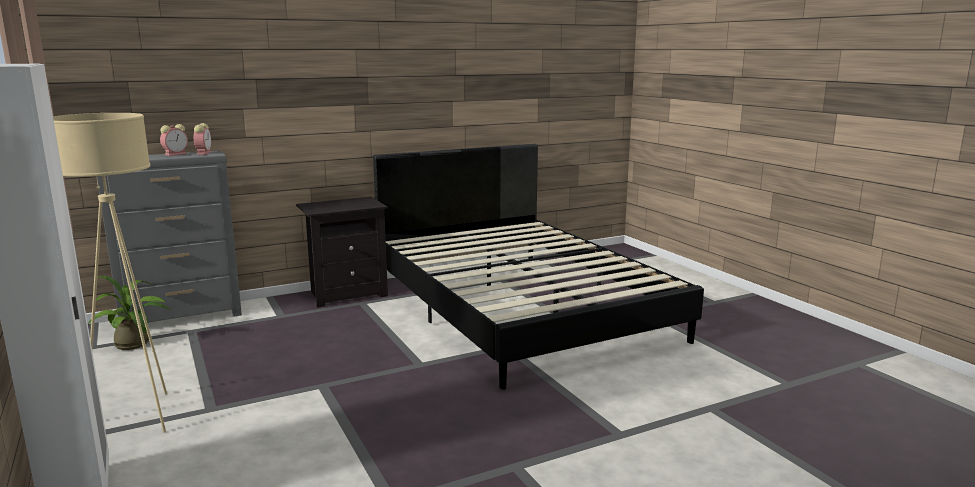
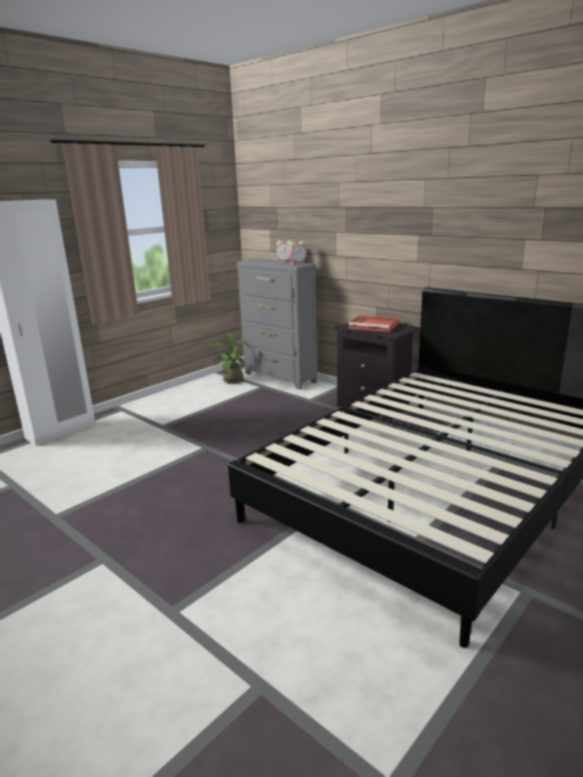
camera: 70 degrees right, 5 degrees up
beige floor lamp [53,113,167,433] -> none
none -> red tray [348,315,399,332]

